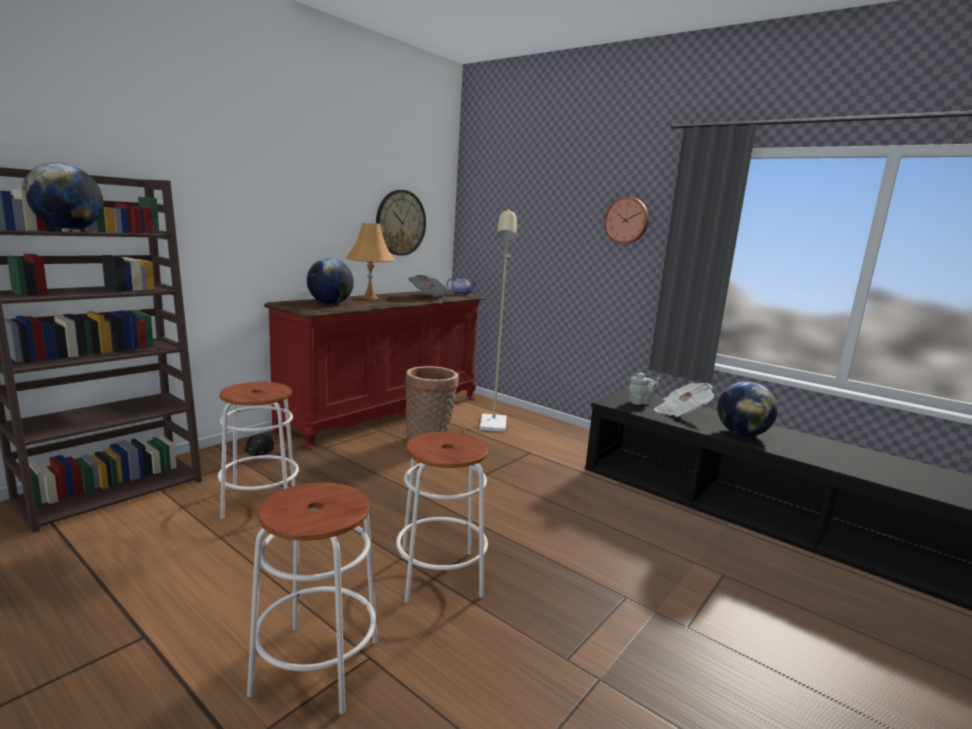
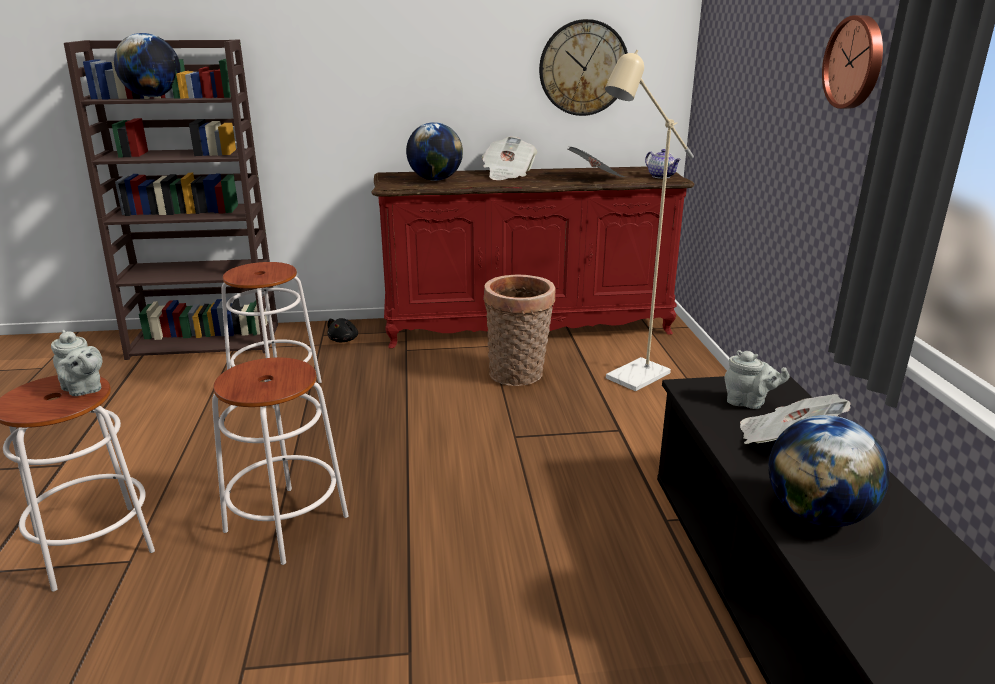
camera: 45 degrees right, 10 degrees up
orange table lamp [346,223,395,300] -> newspaper [482,136,537,180]
none -> grey teapot [51,330,103,396]

